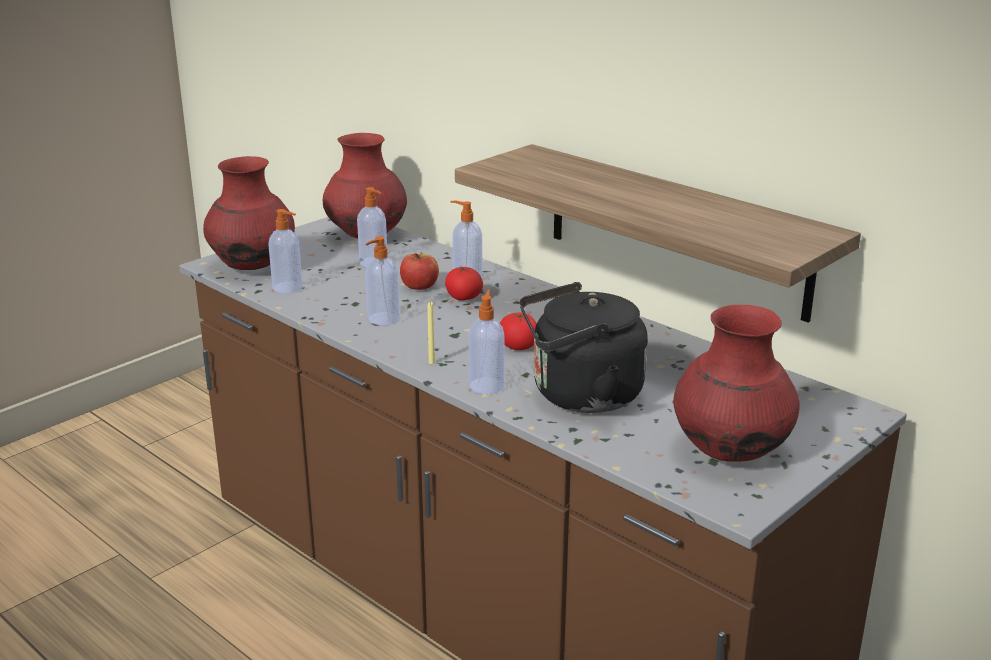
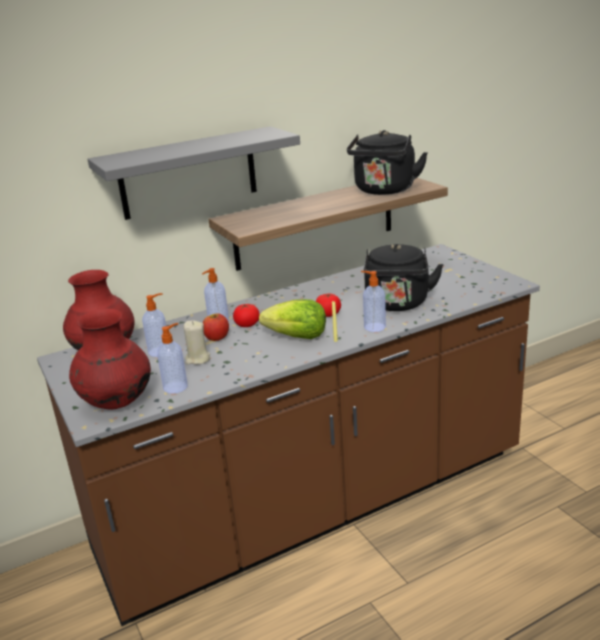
camera: 70 degrees left, 0 degrees up
soap dispenser [365,236,400,325] -> none
red vase [673,305,800,462] -> none
none -> grey shelf [87,126,300,220]
none -> beige candle [184,321,210,365]
none -> lettuce [259,299,326,339]
none -> black kettle [347,130,428,195]

